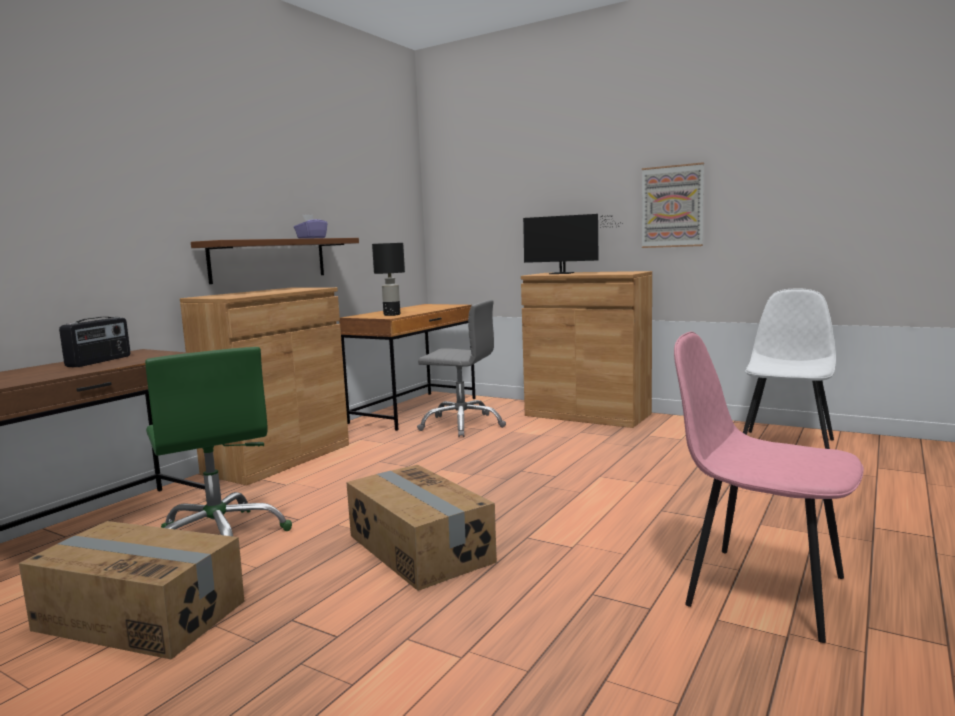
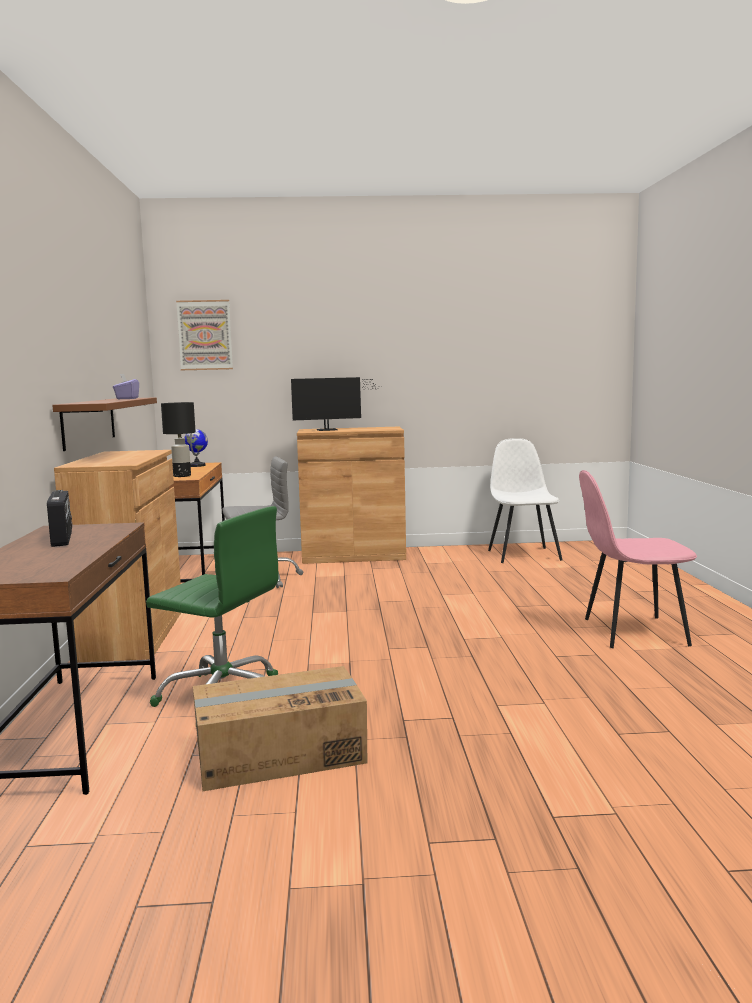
camera: 35 degrees left, 0 degrees up
cardboard box [346,465,497,591] -> none
picture [642,162,704,248] -> picture moved to [176,300,233,370]
none -> globe [184,429,208,467]

